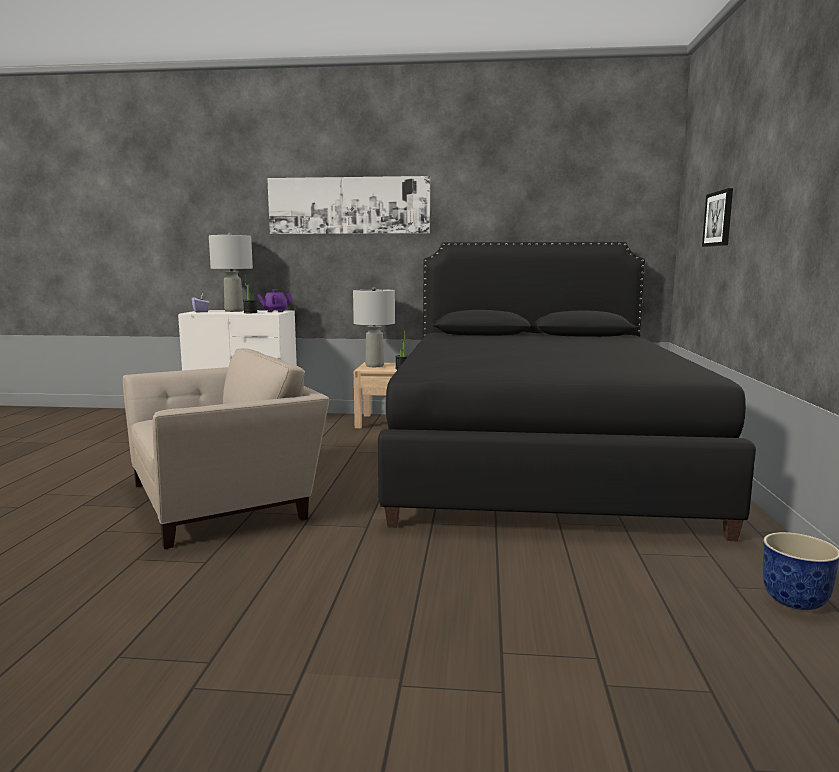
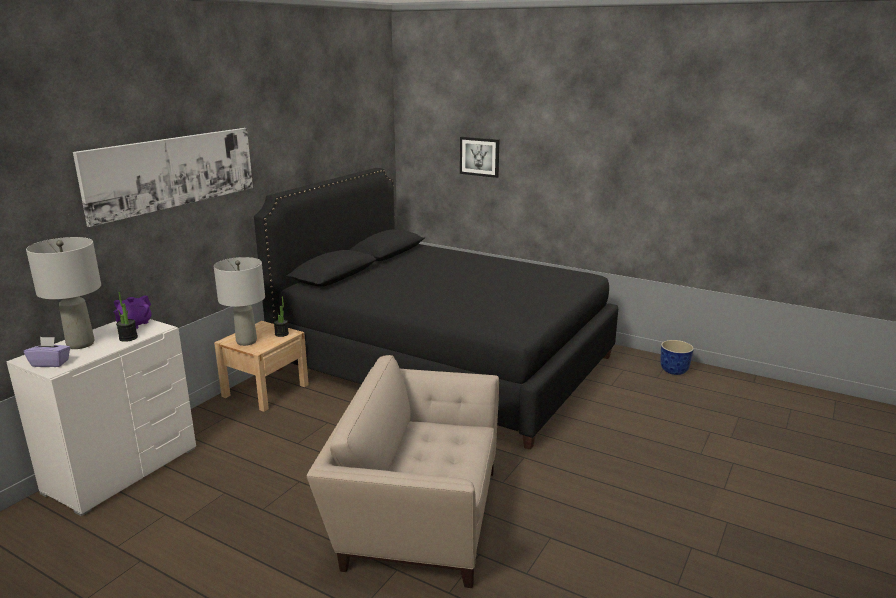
camera: 65 degrees left, 10 degrees up
beige armchair [123,348,329,549] -> beige armchair turned 75 degrees counterclockwise [307,355,499,588]

